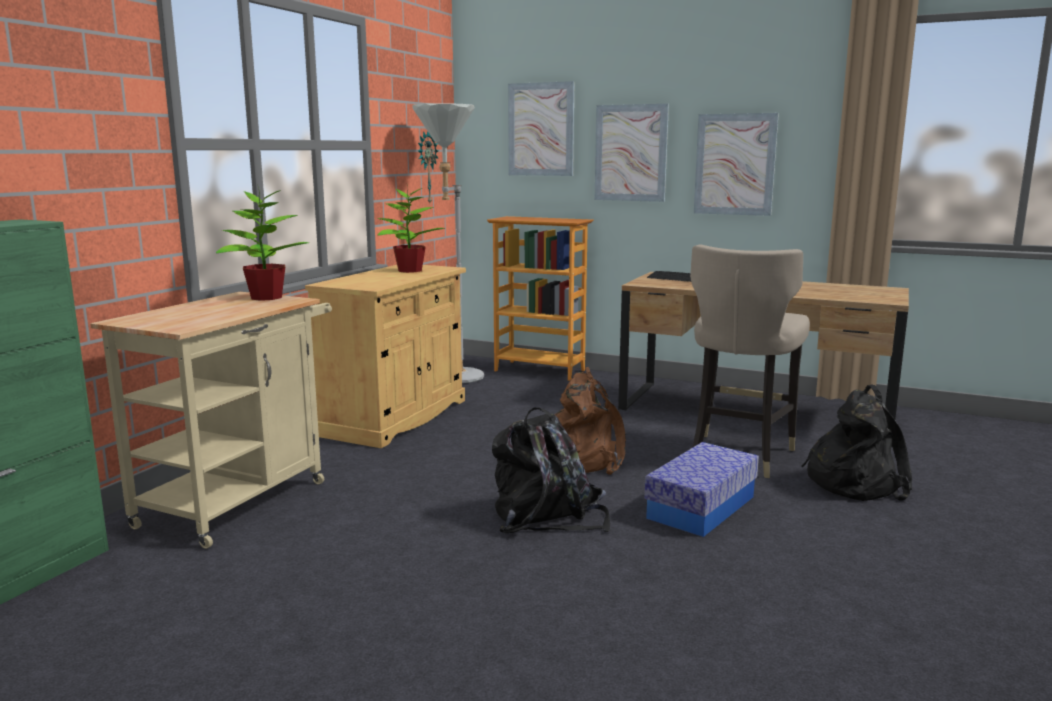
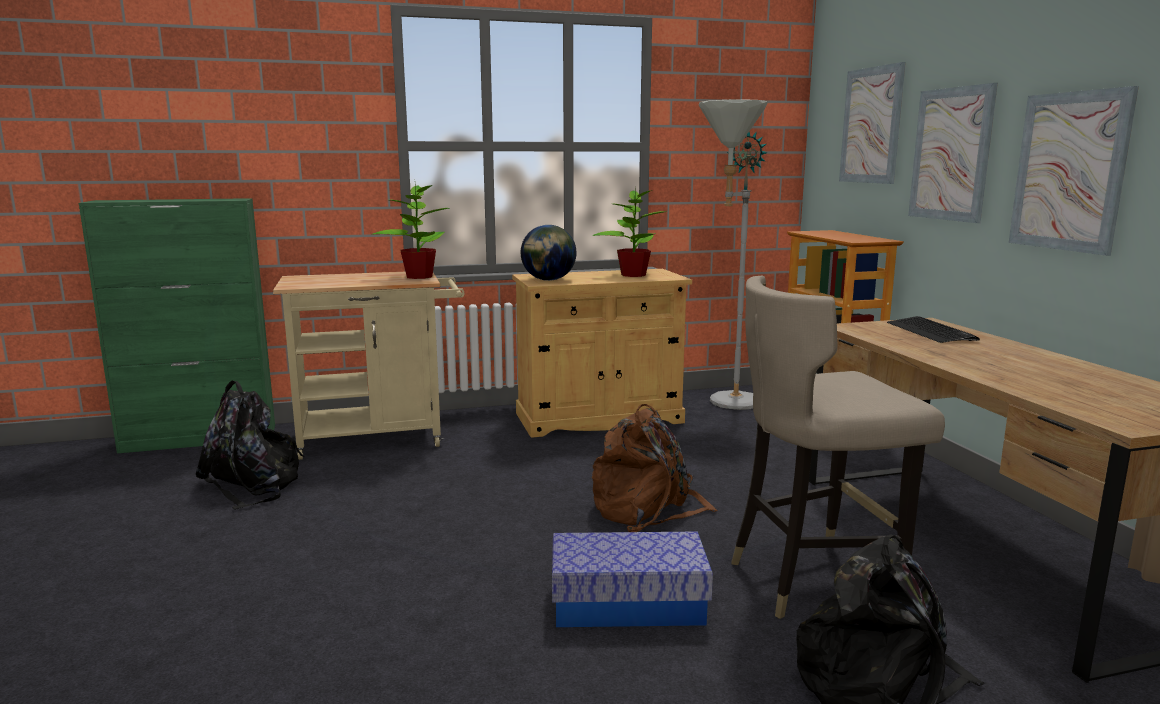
camera: 50 degrees right, 0 degrees up
black backpack [492,408,610,534] -> black backpack moved to [196,381,304,510]
none -> globe [521,225,576,281]

